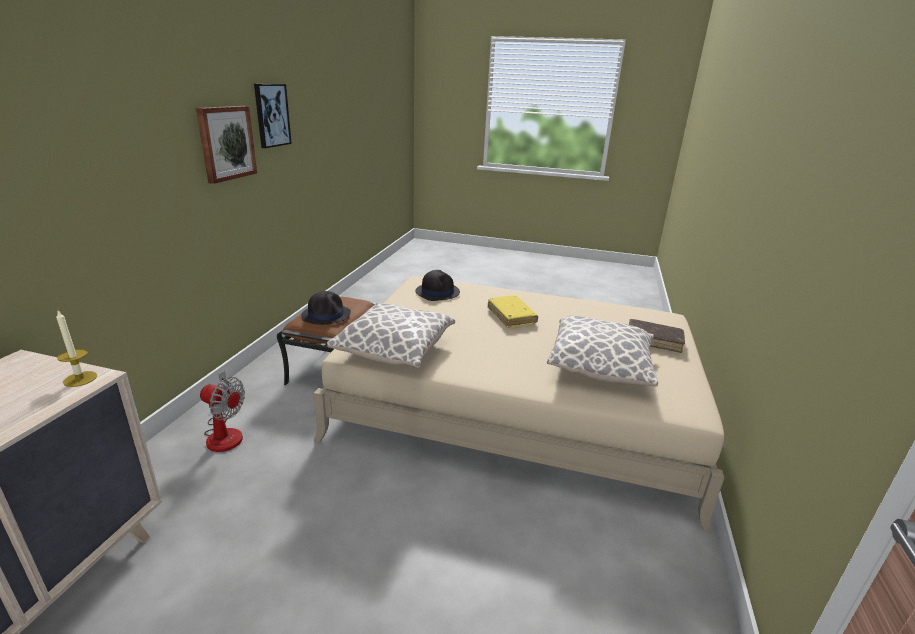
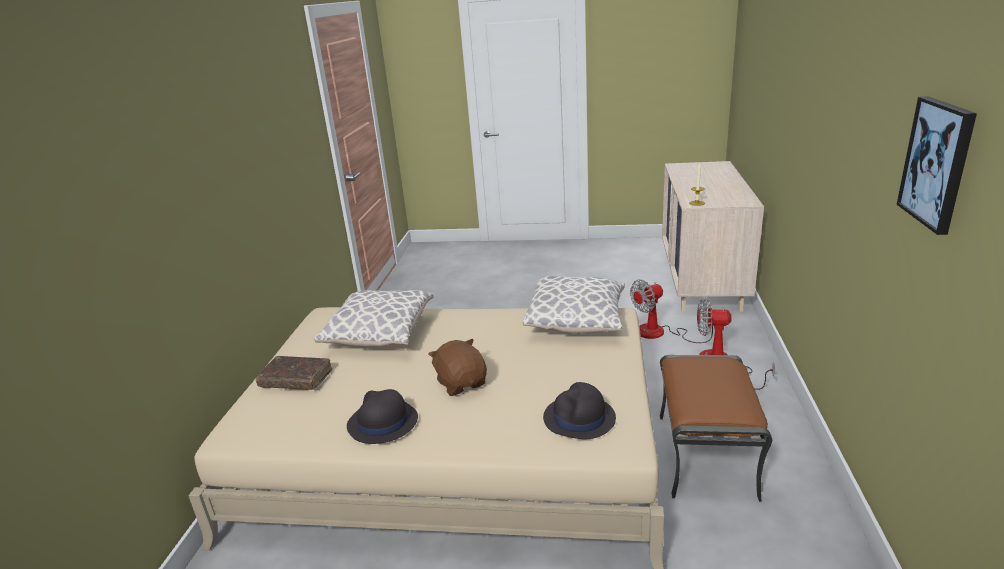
camera: 175 degrees right, 0 degrees up
picture [196,106,257,184] -> none
black hat [301,291,351,325] -> black hat moved to [347,389,418,444]
yellow book [487,295,538,328] -> brown plush toy [428,339,487,396]
none -> fan [630,279,713,343]

